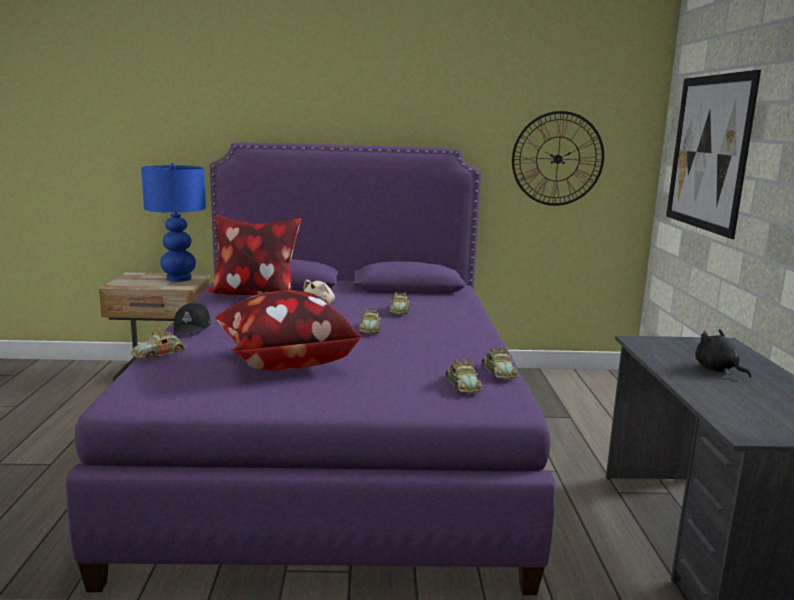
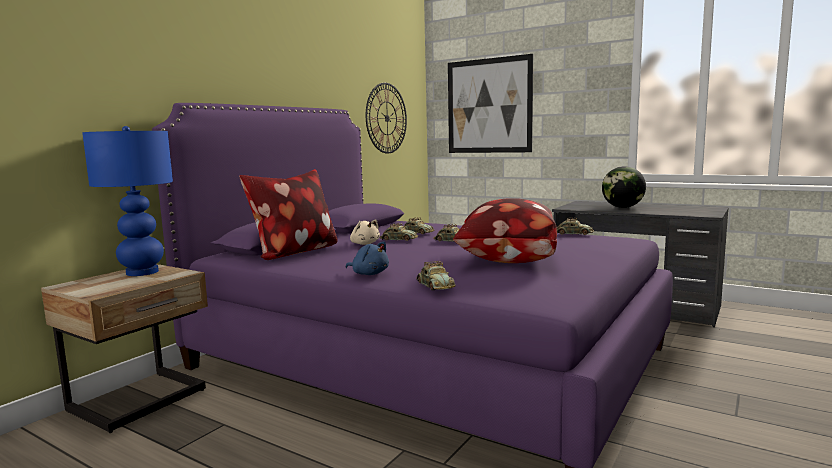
camera: 55 degrees left, 5 degrees down
black cap [174,302,211,336] -> blue plush toy [346,241,389,275]
toy car [445,359,483,393] -> toy car moved to [380,223,418,241]
black plush toy [695,329,751,378] -> globe [602,166,646,208]

